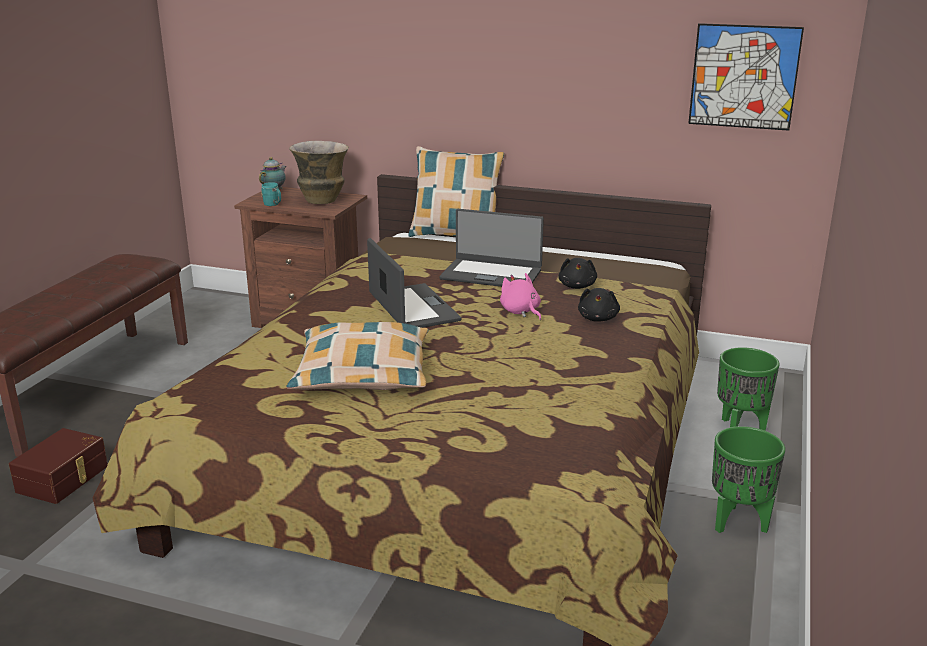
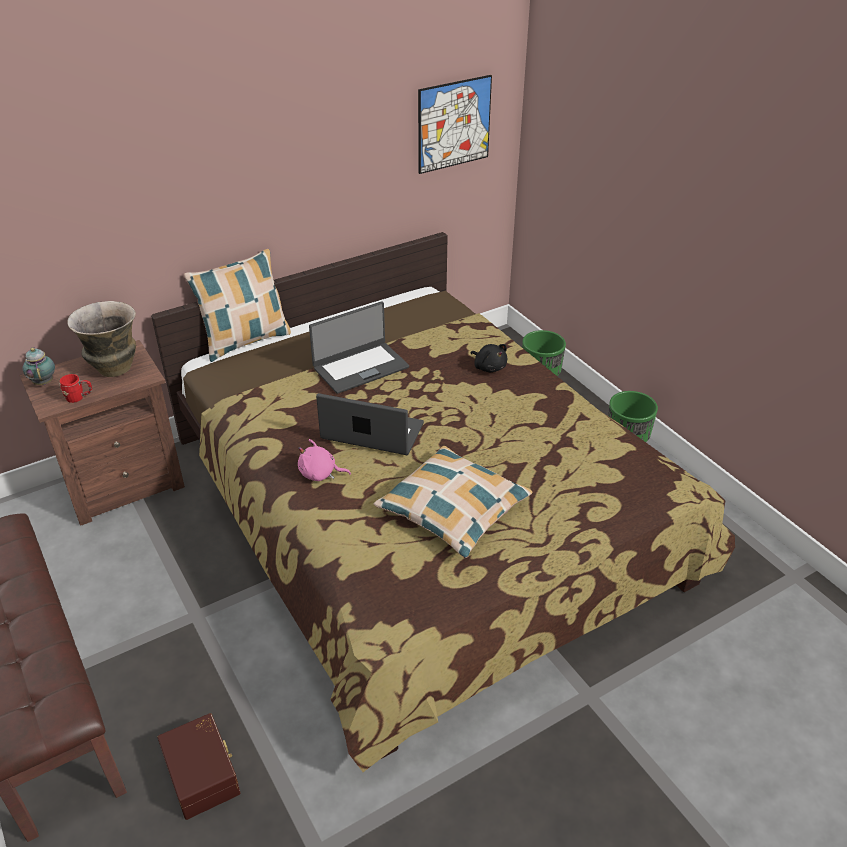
camera: 50 degrees left, 15 degrees up
turquoise mug [261,182,281,206] -> red mug [59,374,92,403]
pink plush toy [500,273,541,320] -> pink plush toy moved to [298,439,351,481]
black plush toy [558,258,597,289] -> none

